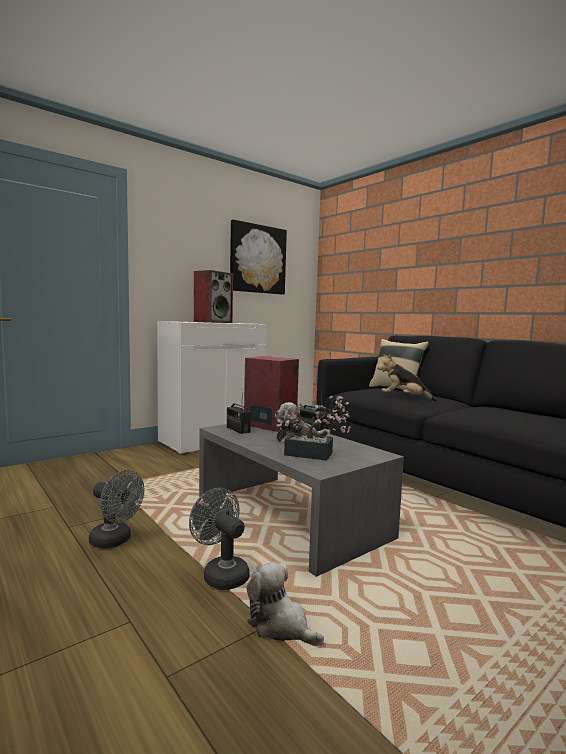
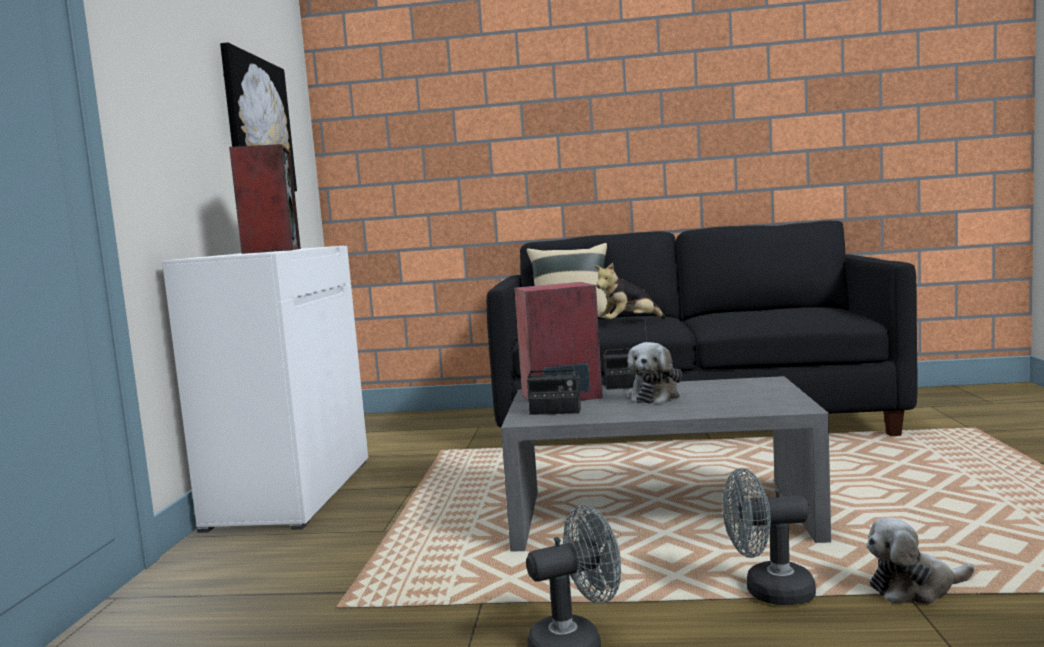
camera: 45 degrees left, 0 degrees up
potted plant [276,396,351,461] -> none

